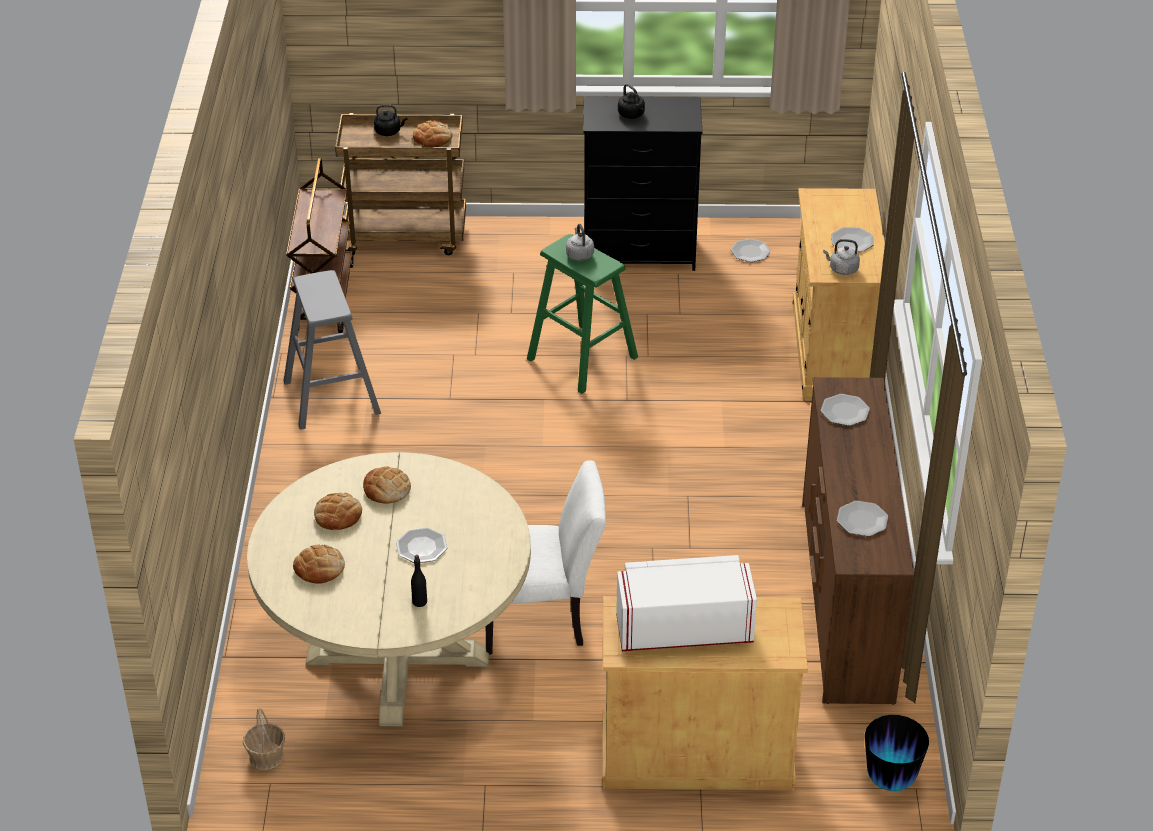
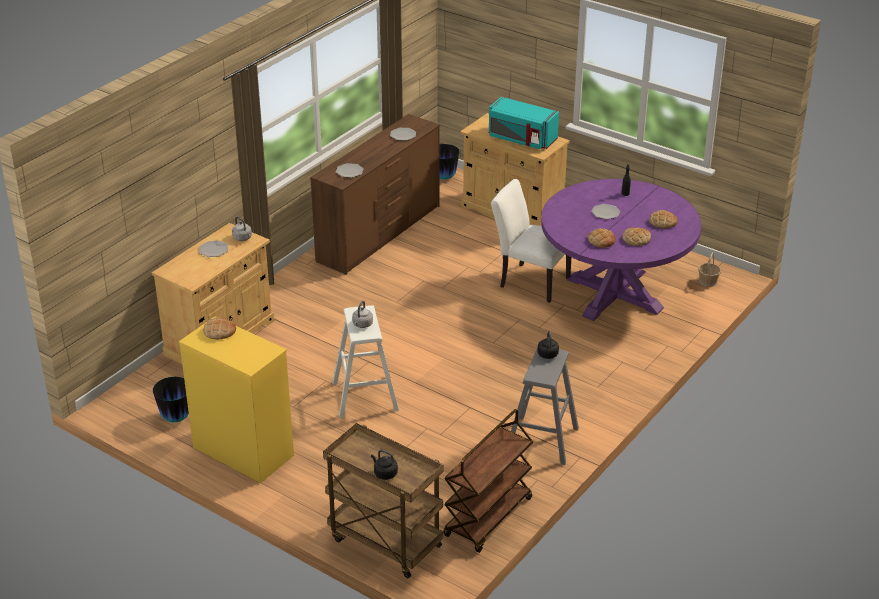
camera: 145 degrees left, 5 degrees down
beige dining table [247,452,531,727] -> purple dining table [541,179,701,321]
bread [413,121,453,147] -> bread moved to [203,317,236,339]
green stool [527,234,638,394] -> white stool [333,305,399,418]
black dresser [583,96,703,271] -> yellow dresser [179,316,294,483]
white microwave [616,555,757,651] -> turquoise microwave [489,97,559,149]
black kettle [618,84,645,119] -> black kettle moved to [537,331,559,359]
plate [731,238,771,262] -> vase [153,377,189,422]

